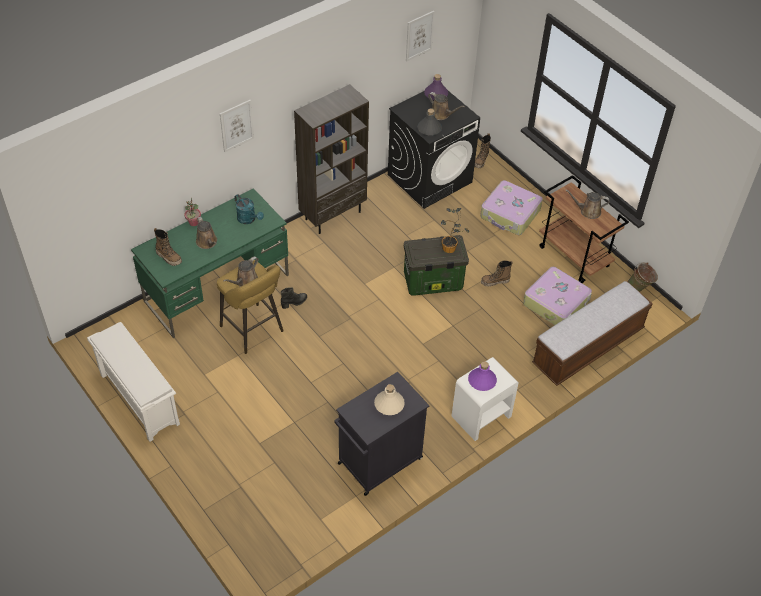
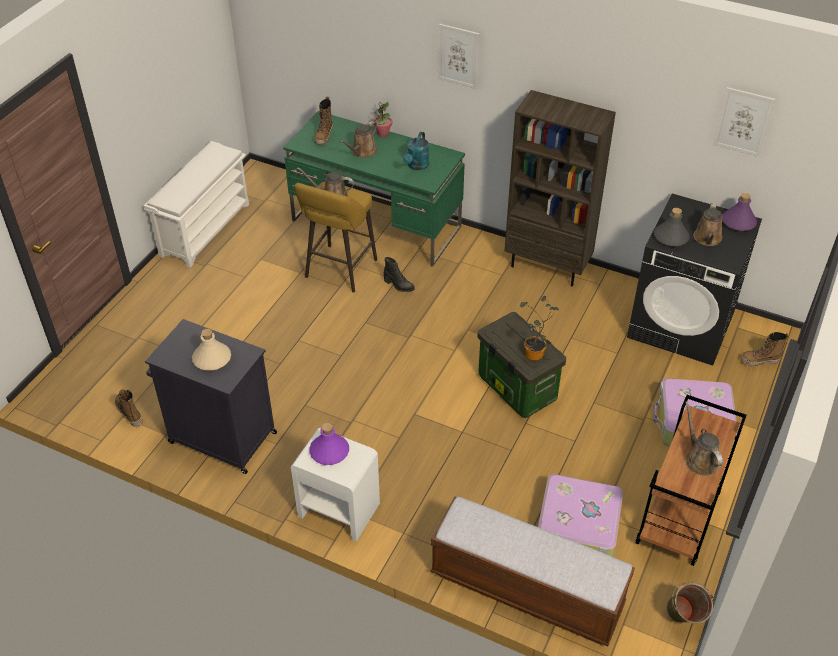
camera: 65 degrees right, 5 degrees down
boot [481,260,513,287] -> boot moved to [115,389,143,427]

